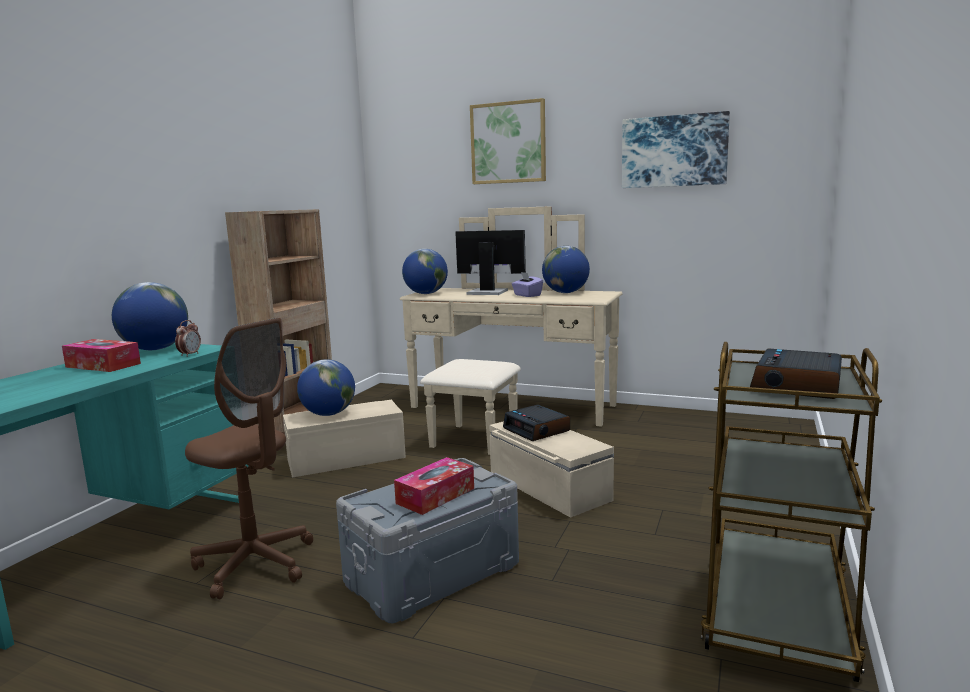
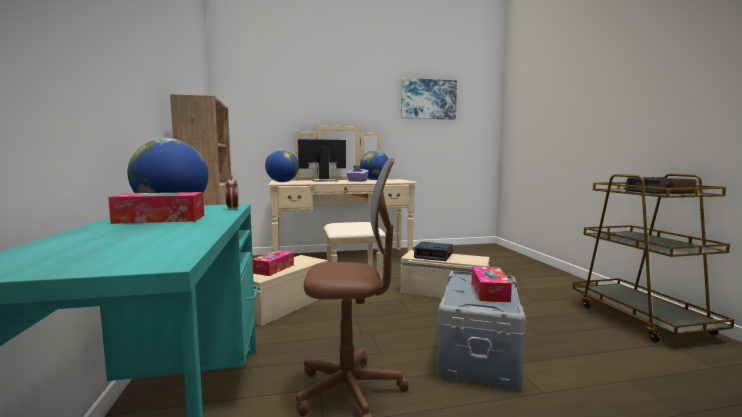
camera: 35 degrees left, 5 degrees down
globe [297,359,355,416] -> tissue box [253,250,294,276]
picture [470,98,546,184] -> none

